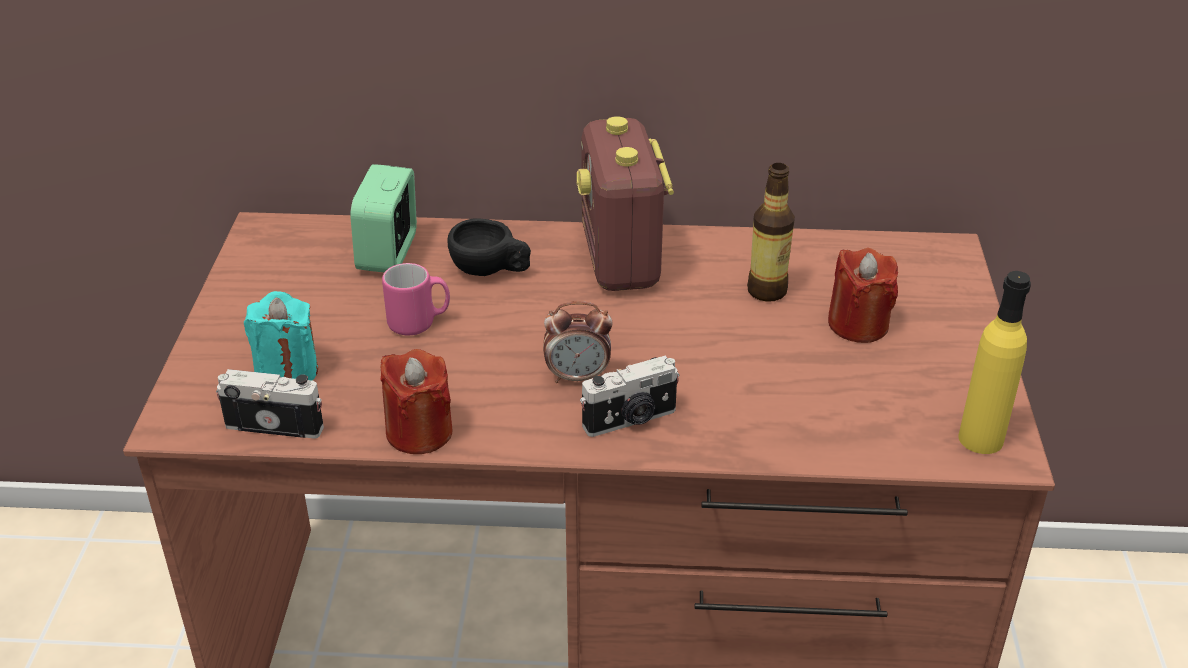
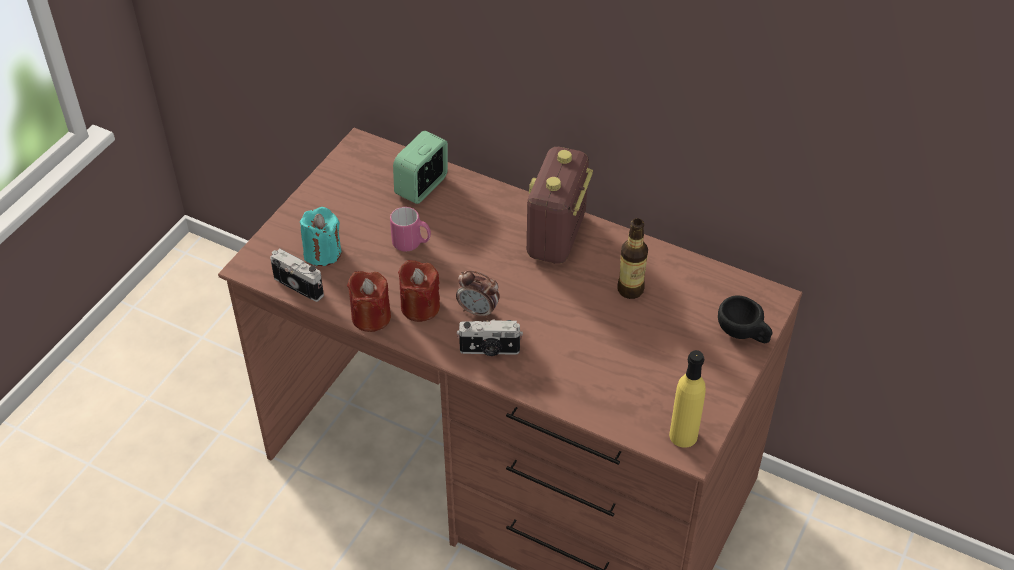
camera: 25 degrees right, 10 degrees up
black cup [447,219,531,276] -> black cup moved to [718,295,773,343]
red candle [828,248,898,343] -> red candle moved to [398,260,440,322]

